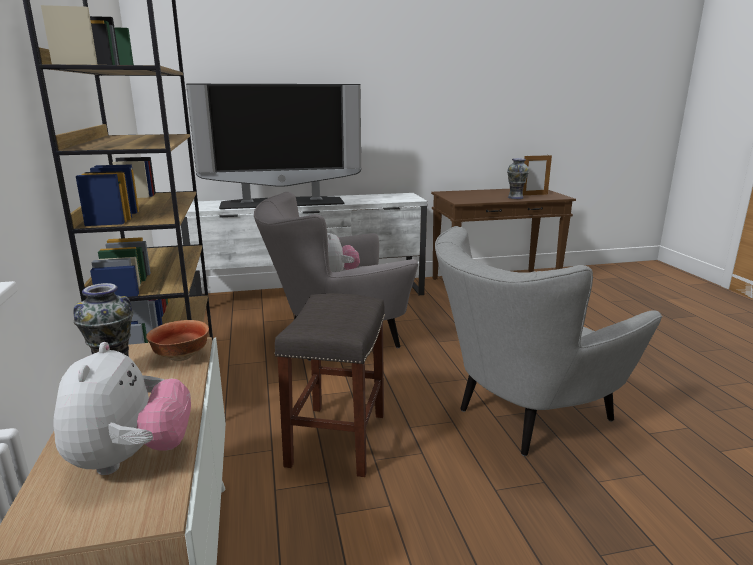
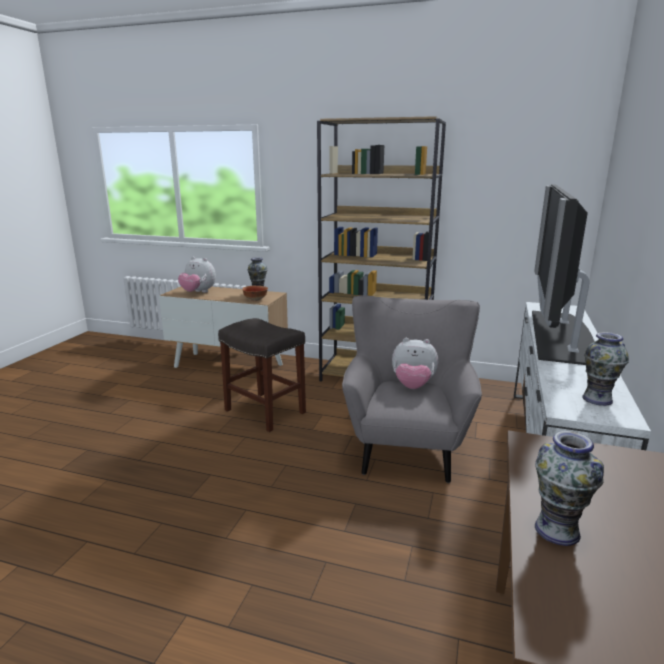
camera: 120 degrees right, 0 degrees up
grey armchair [435,226,663,456] -> none
picture frame [523,154,552,195] -> none
none -> vase [582,332,629,406]

